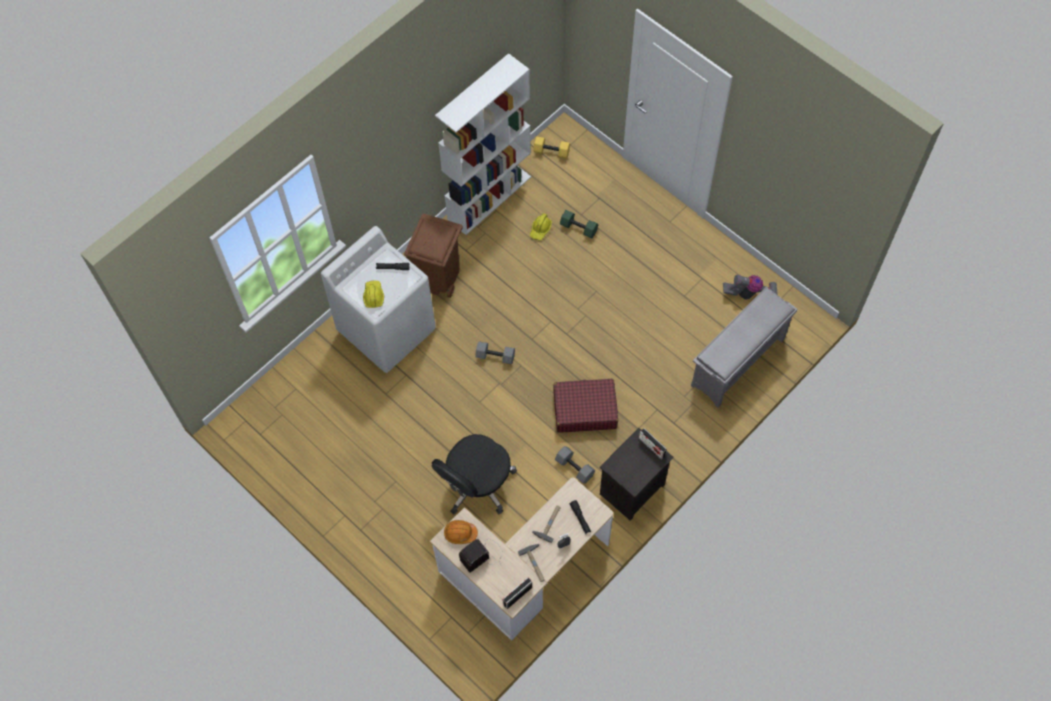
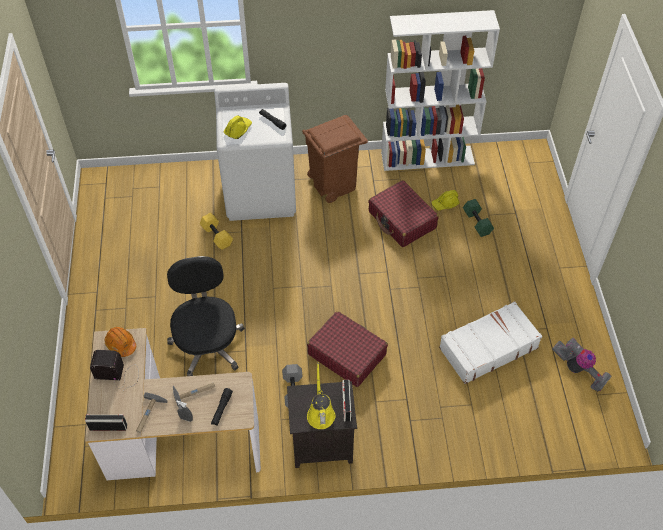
camera: 40 degrees right, 10 degrees down
black office chair [431,434,517,515] -> black office chair turned 90 degrees clockwise [167,256,245,376]
grey dumbbell [475,341,515,364] -> none
yellow dumbbell [533,136,570,159] -> yellow dumbbell moved to [200,213,233,250]
grey shoe rack [691,287,798,408] -> none
none -> yellow watering can [307,363,335,429]
none -> red suitcase [368,180,439,247]
none -> white suitcase [439,301,542,384]

